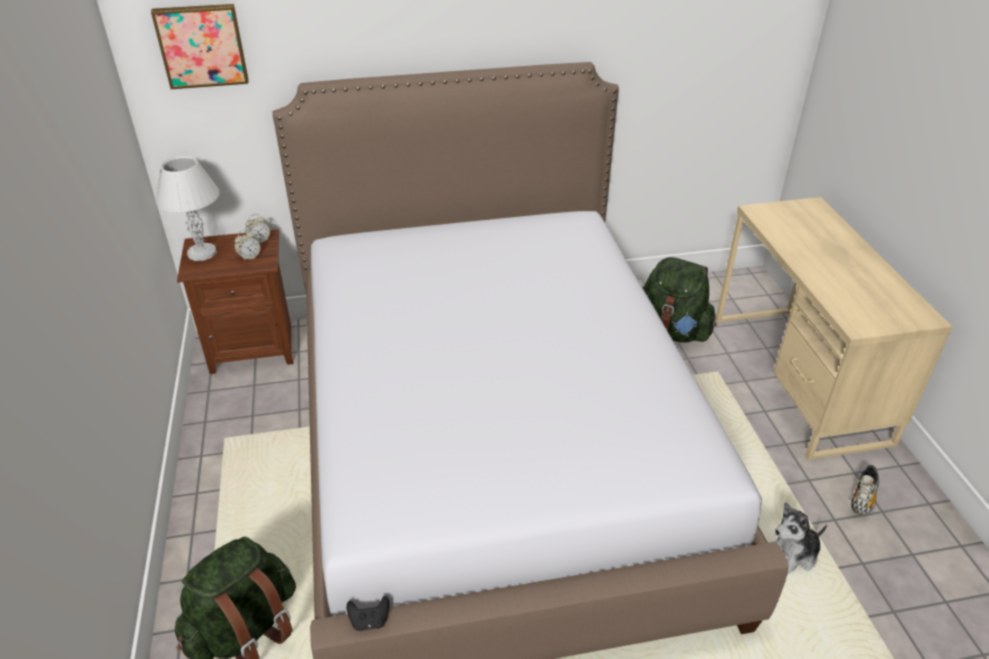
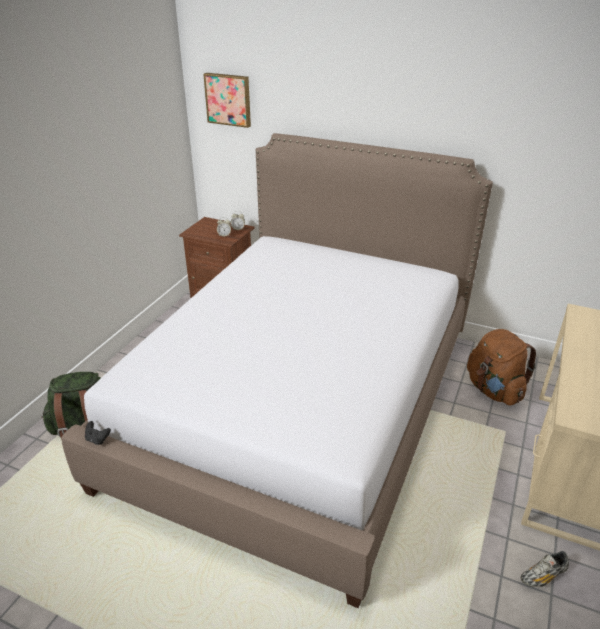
camera: 35 degrees right, 5 degrees down
white table lamp [155,156,219,261] -> none
green backpack [642,257,717,343] -> brown backpack [467,329,536,406]
plush toy [775,502,827,574] -> none

